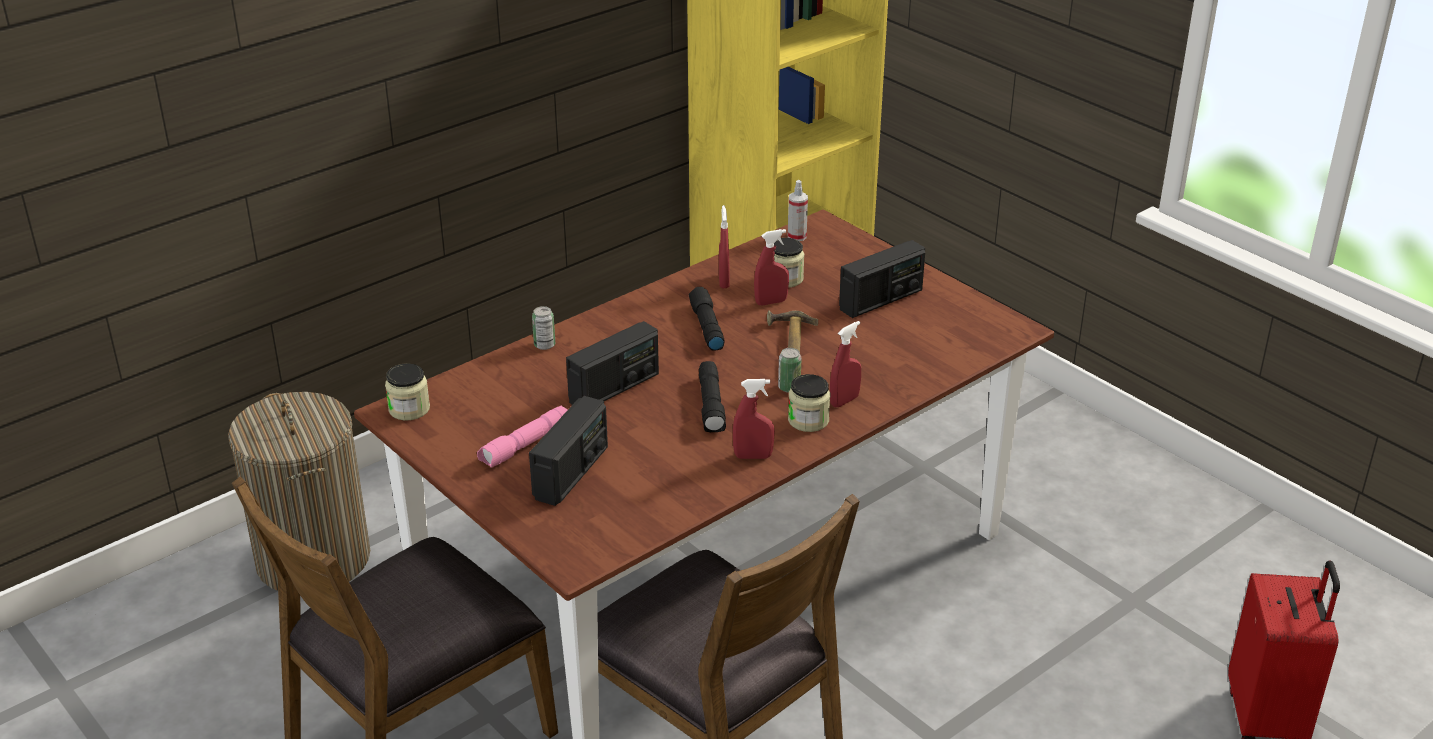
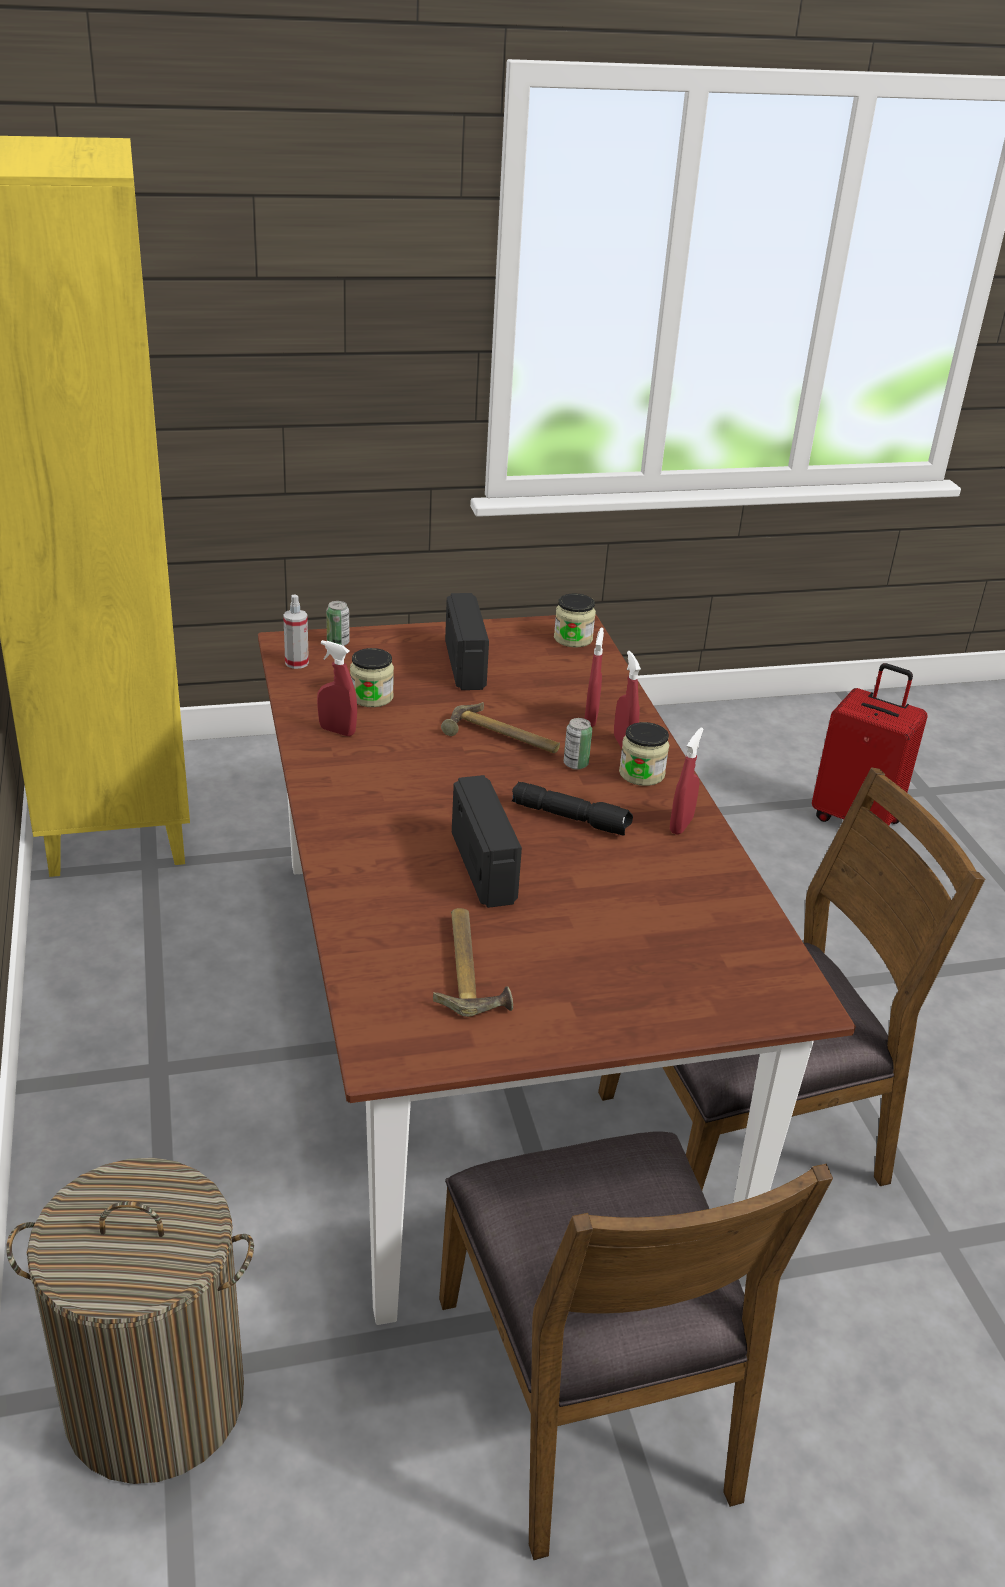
camera: 65 degrees left, 0 degrees up
jar [385,364,430,421] -> jar moved to [554,593,596,648]
pink flashlight [477,406,568,468] -> none
radio [529,396,608,506] -> none
can [532,306,555,350] -> can moved to [326,601,349,646]
black flashlight [689,287,725,351] -> none
red spray bottle [754,229,789,305] -> red spray bottle moved to [585,628,604,727]
none -> hammer [433,908,513,1017]

